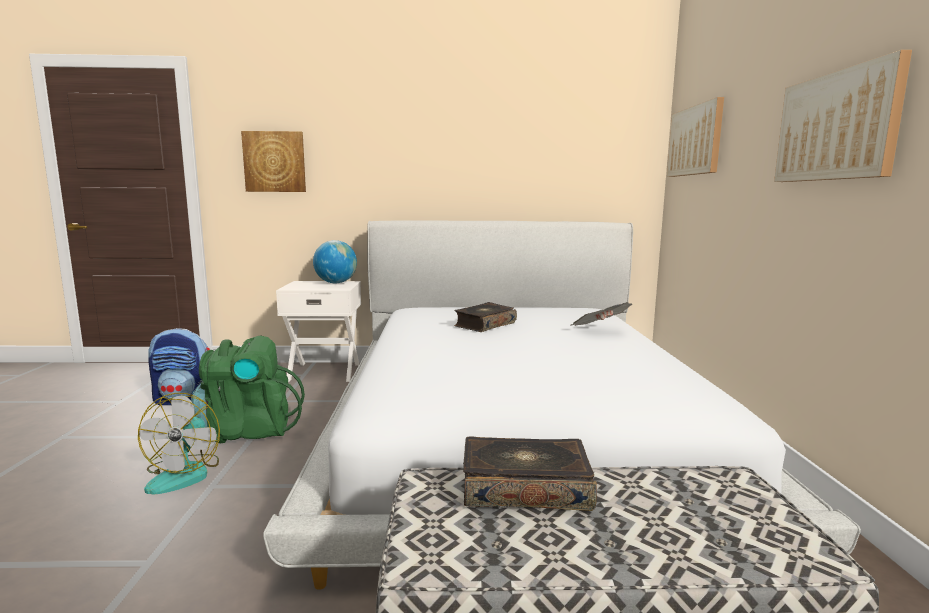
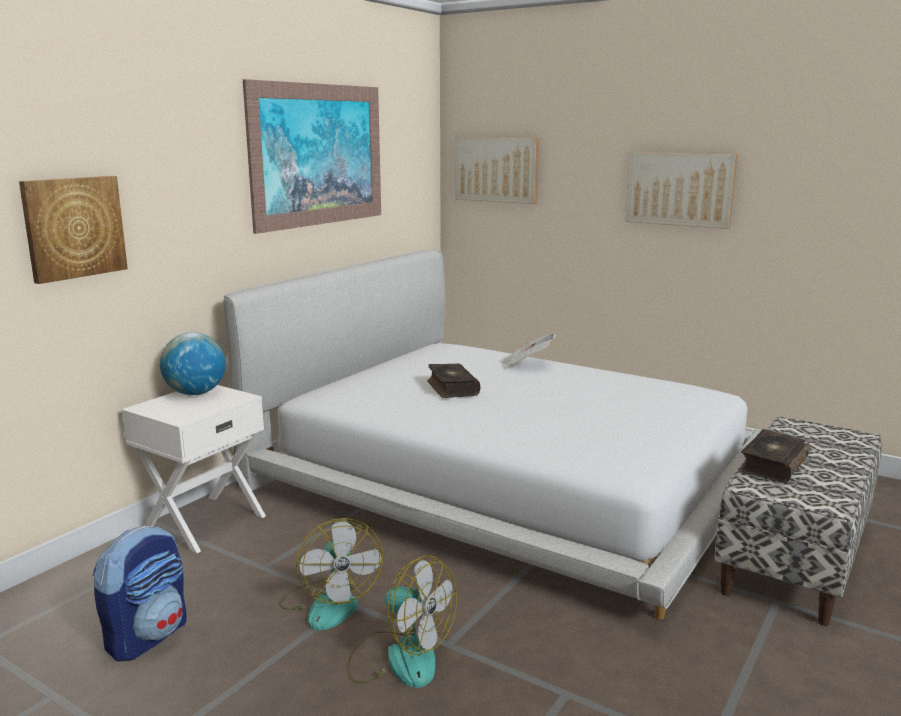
camera: 55 degrees left, 5 degrees up
green backpack [191,335,305,443] -> fan [279,518,383,631]
none -> picture [243,79,381,234]

